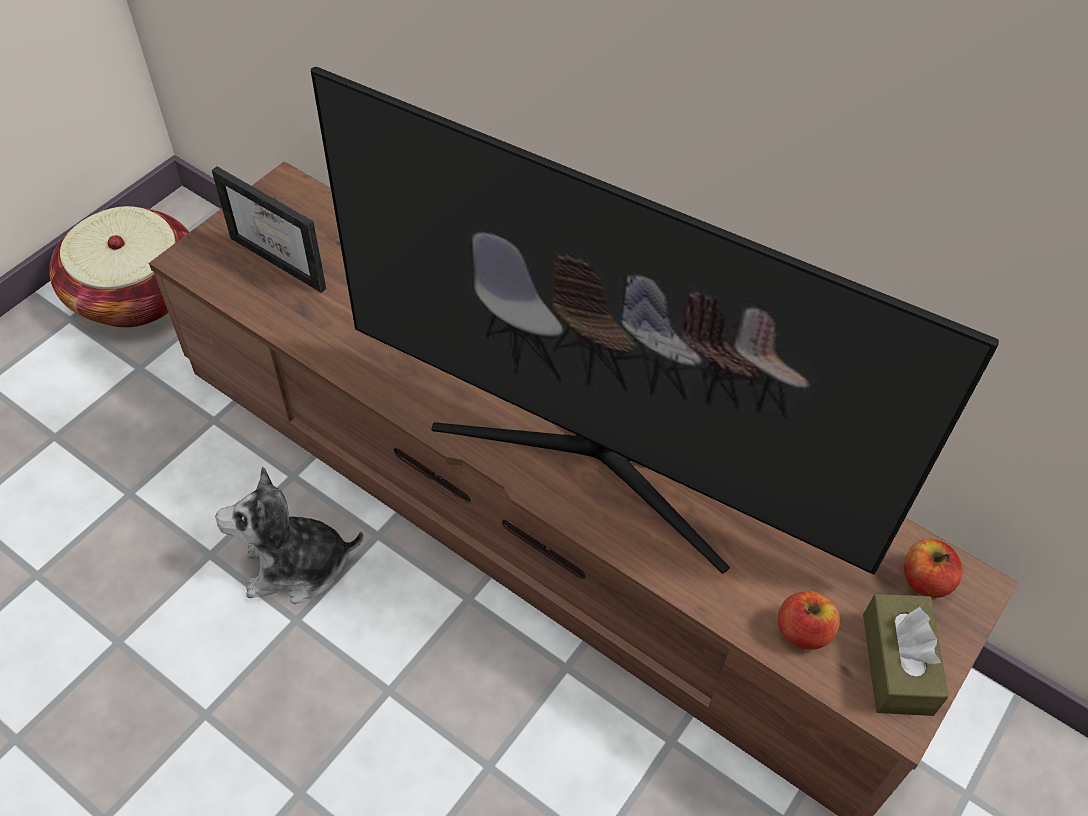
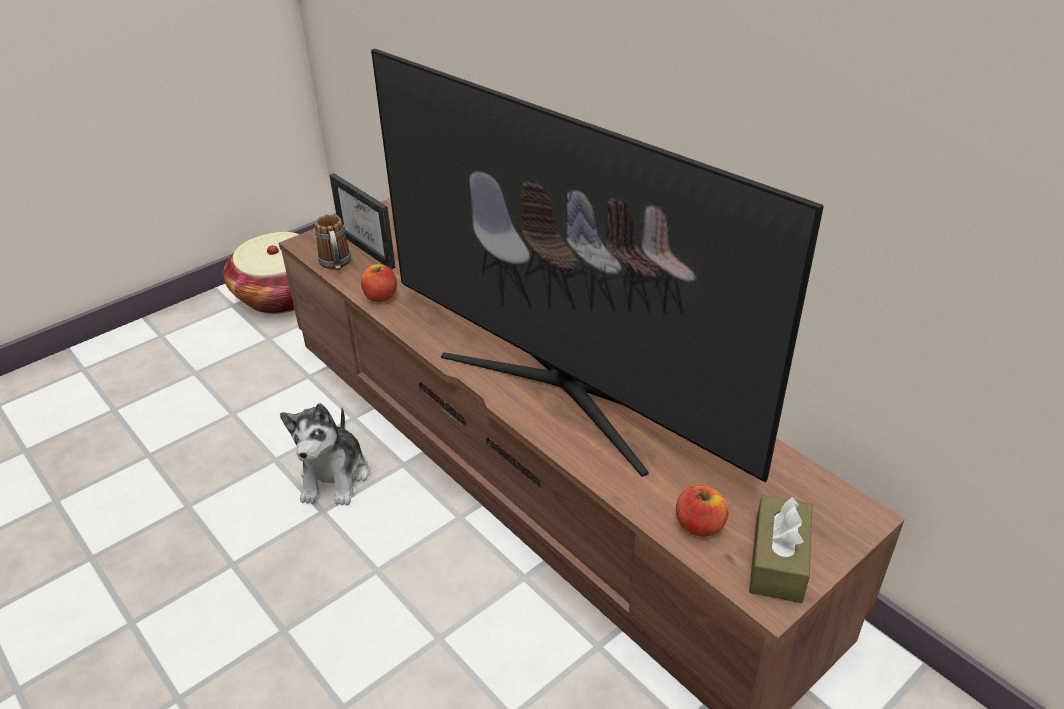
camera: 15 degrees right, 15 degrees down
plush toy [216,467,363,604] -> plush toy turned 90 degrees counterclockwise [280,403,369,506]
apple [904,539,963,598] -> apple moved to [361,264,397,302]
none -> mug [315,214,351,271]

